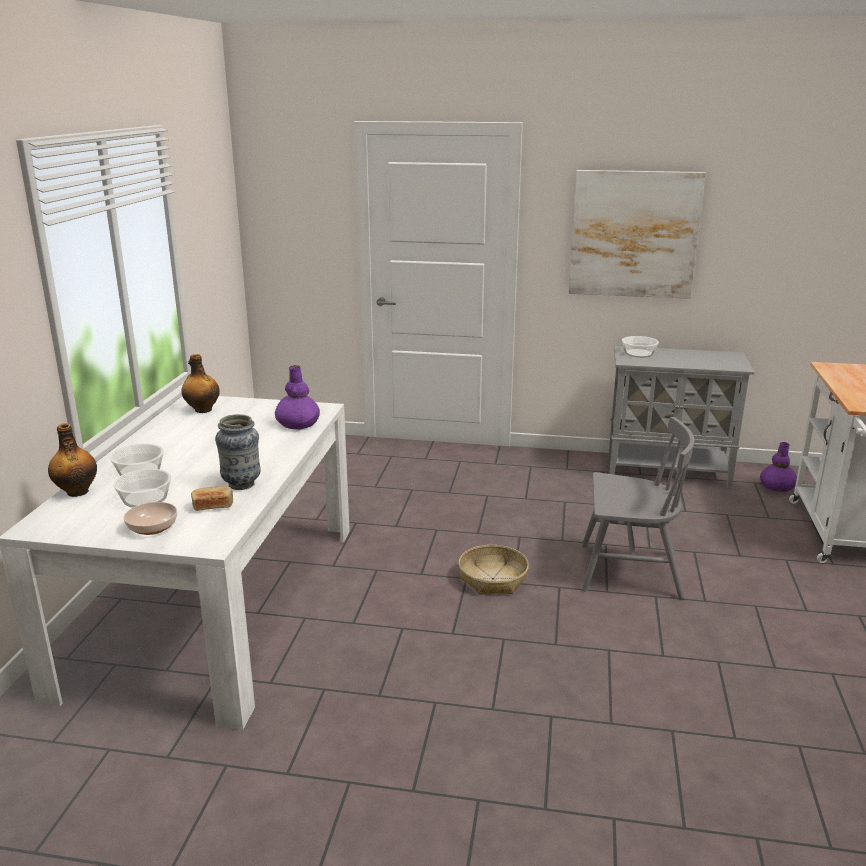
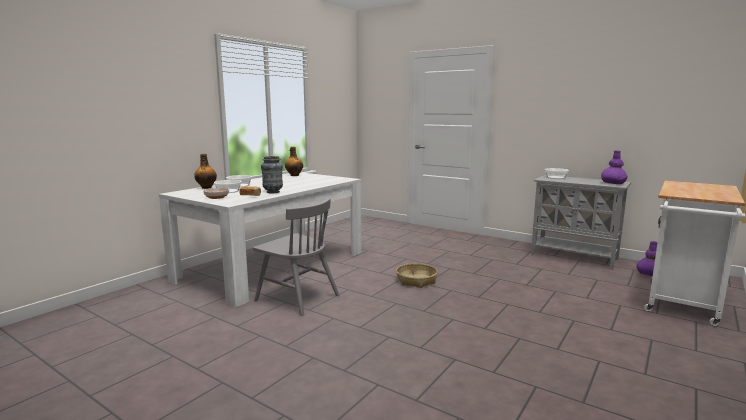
camera: 25 degrees right, 10 degrees down
purple vase [275,365,320,430] -> purple vase moved to [601,151,627,184]
picture [569,170,706,299] -> none
grey chair [581,417,694,599] -> grey chair moved to [253,198,340,316]

